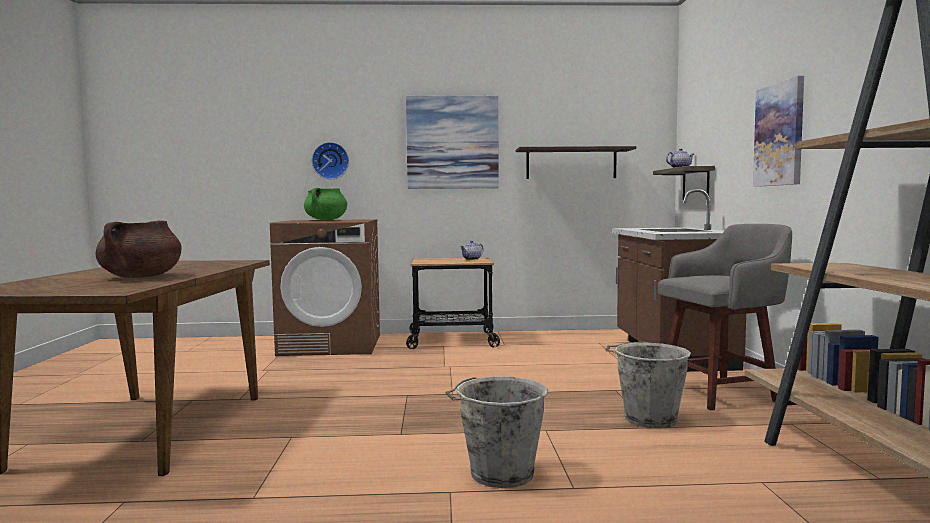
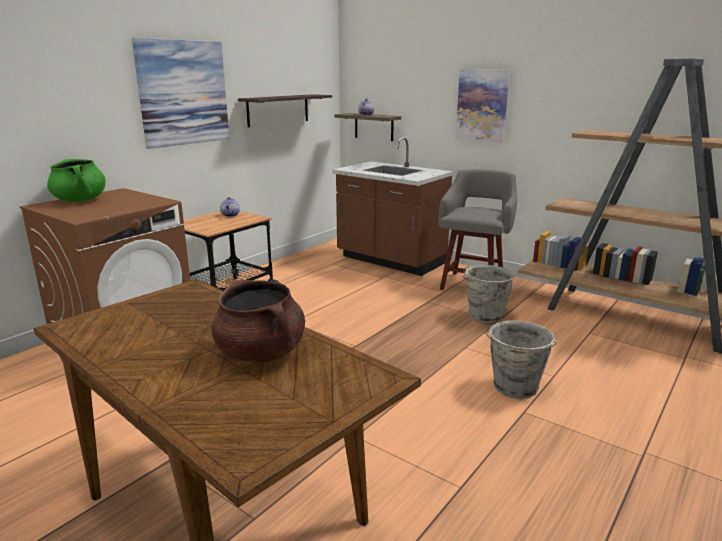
camera: 50 degrees left, 15 degrees up
wall clock [312,142,349,179] -> none

